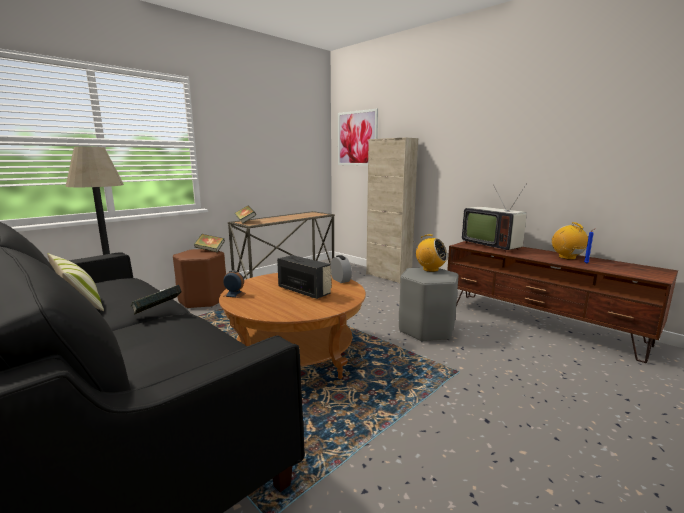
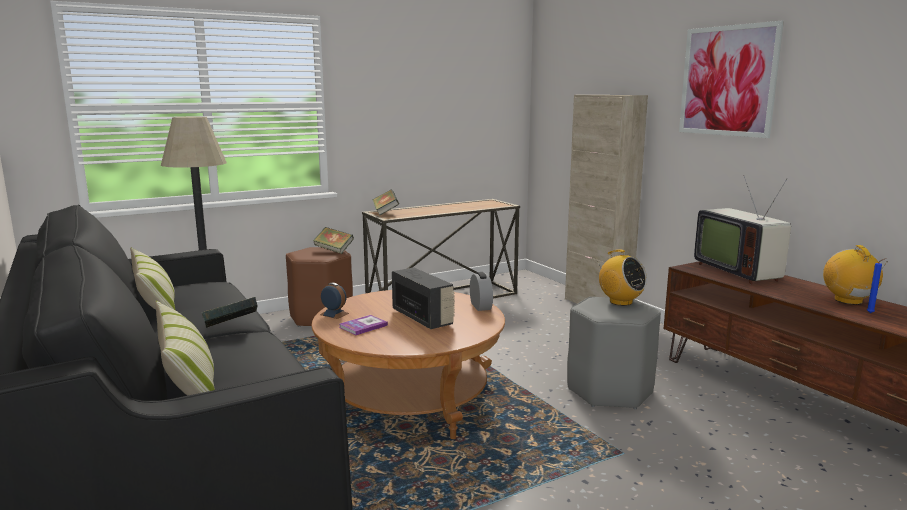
camera: 15 degrees right, 0 degrees up
picture [338,109,378,166] -> picture moved to [679,21,784,138]
none -> pillow [155,300,215,396]
none -> book [339,315,388,335]

